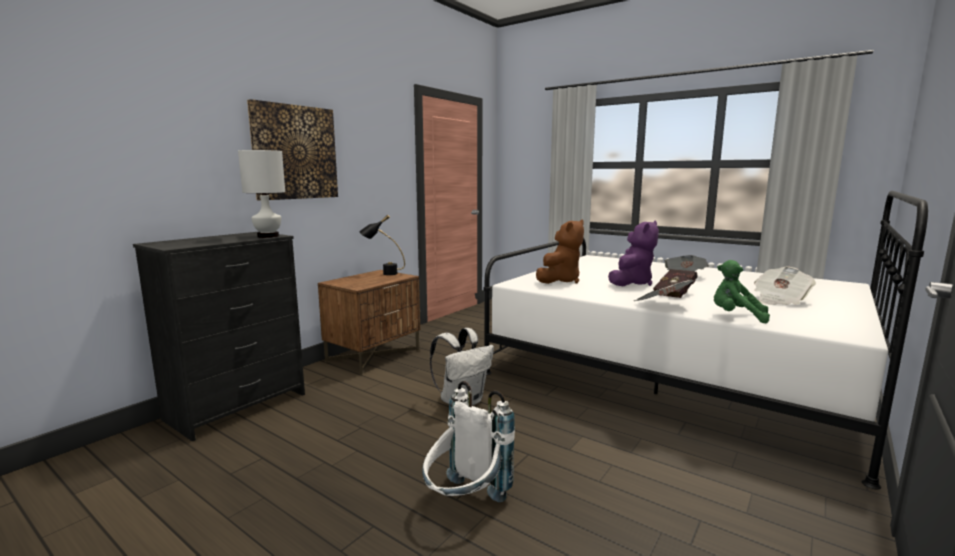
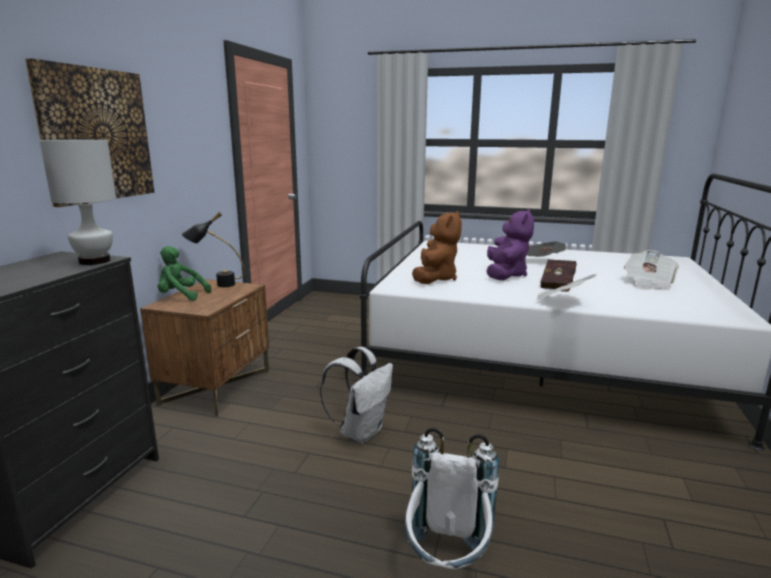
camera: 20 degrees left, 5 degrees up
green plush toy [714,260,770,323] -> green plush toy moved to [158,246,211,301]

